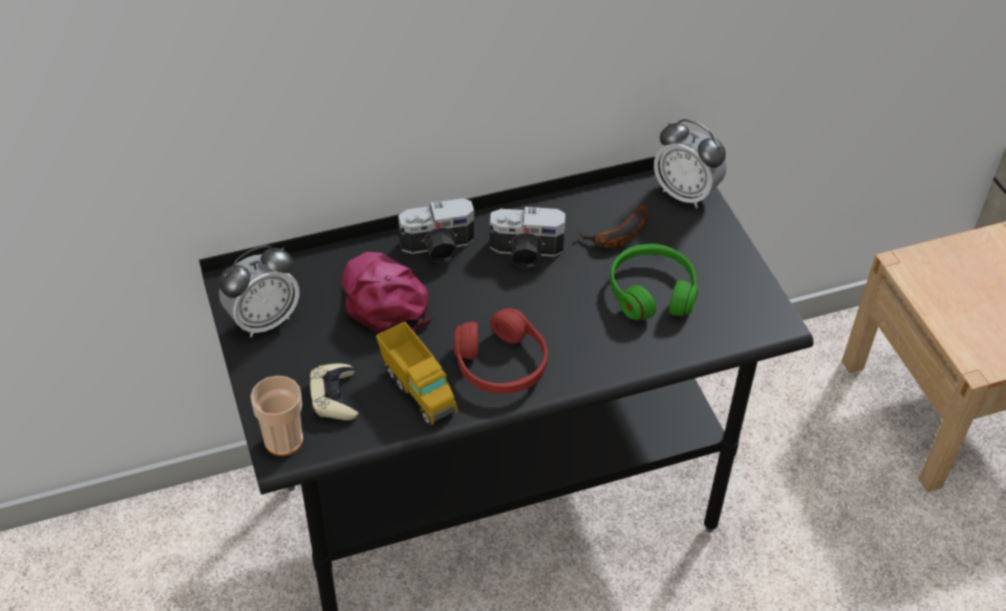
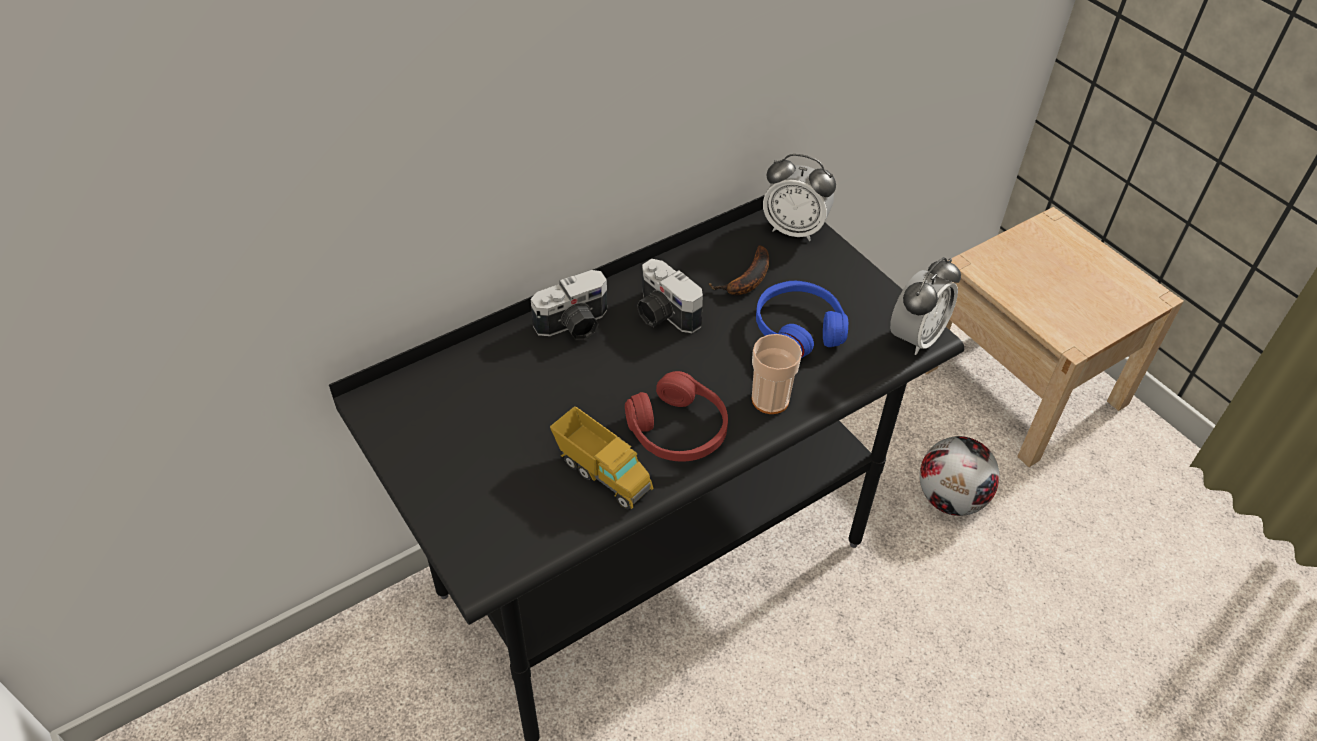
camera: 15 degrees left, 0 degrees up
alarm clock [219,245,300,338] -> alarm clock moved to [890,257,961,355]
cup [250,376,303,456] -> cup moved to [752,334,802,414]
beige game controller [309,363,359,420] -> none
pink cap [342,252,432,333] -> none
camera [490,207,566,269] -> camera turned 60 degrees clockwise [637,259,703,333]
green headphones [610,244,698,321] -> blue headphones [756,281,848,358]
none -> football [919,436,999,516]

